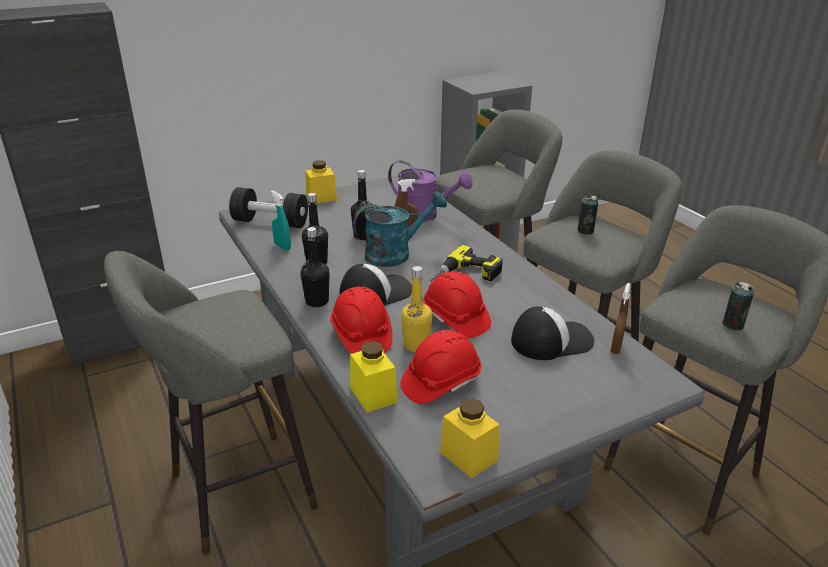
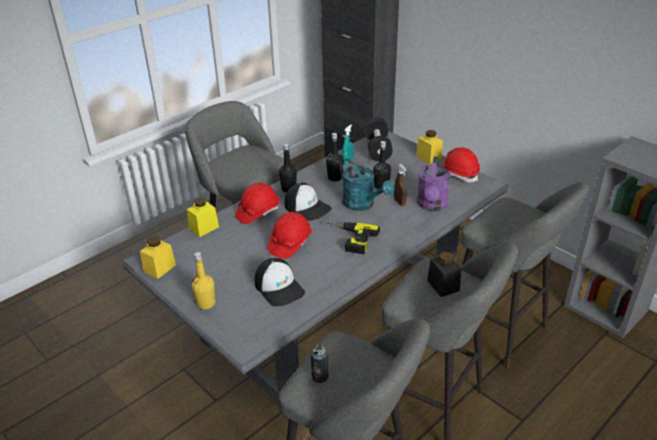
camera: 75 degrees right, 5 degrees up
red hard hat [400,330,481,404] -> red hard hat moved to [442,147,480,183]
yellow bottle [401,266,433,352] -> yellow bottle moved to [191,252,216,309]
can [577,195,598,235] -> black jar [427,252,461,297]
brown spray bottle [611,283,631,354] -> none

